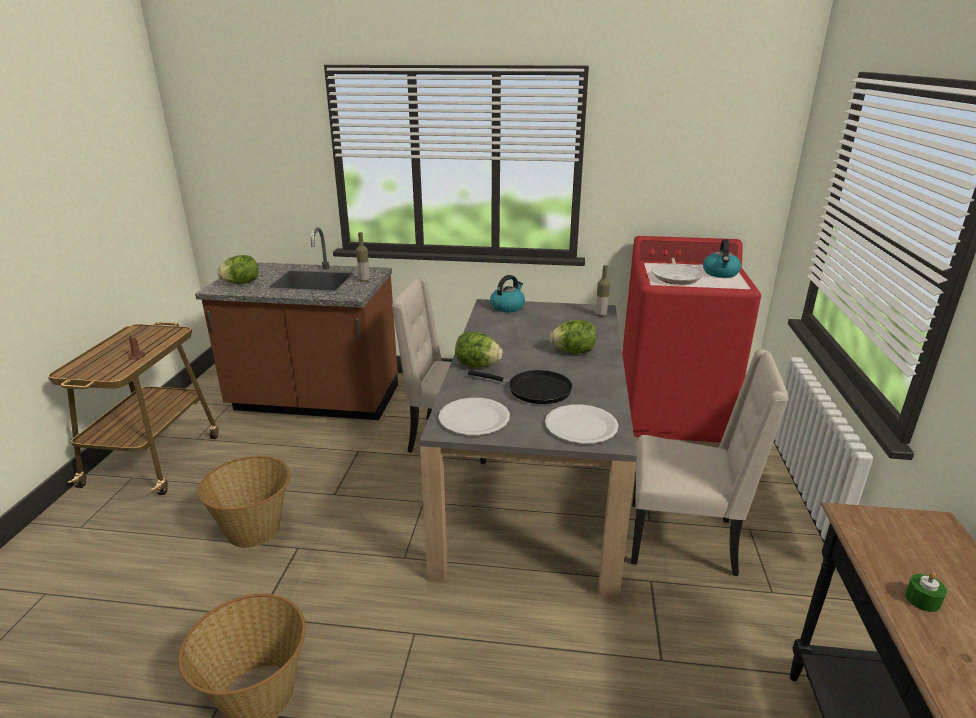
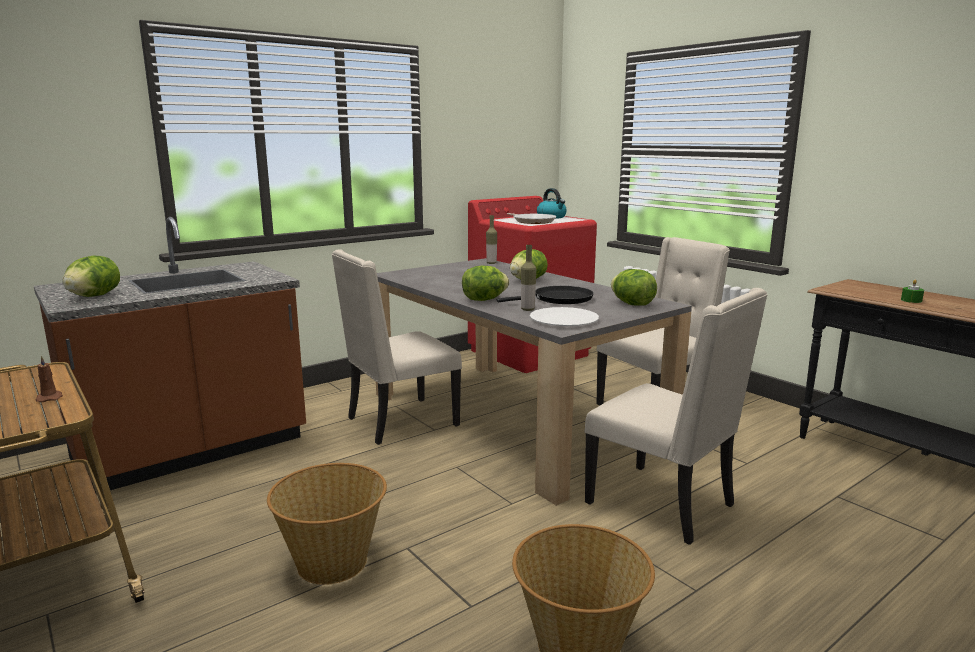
camera: 45 degrees left, 10 degrees down
bottle [356,232,370,282] -> bottle moved to [521,245,536,311]
kettle [490,275,525,312] -> none
white plate [545,404,619,444] -> lettuce [611,269,657,306]
none -> beige chair [585,288,768,545]

